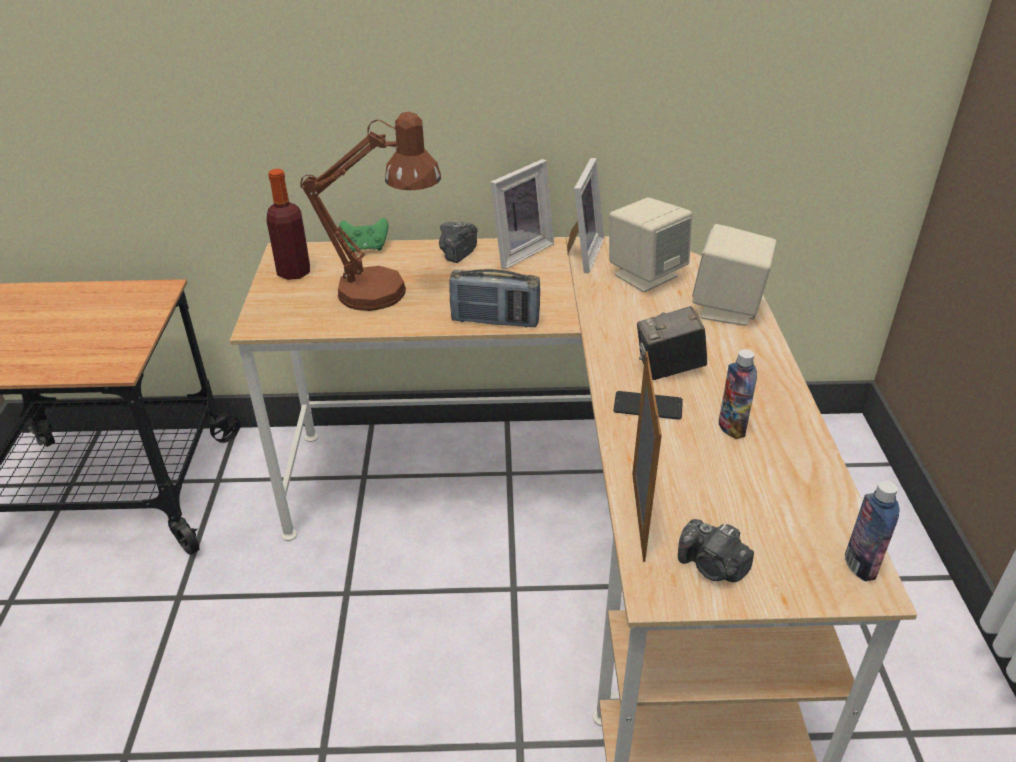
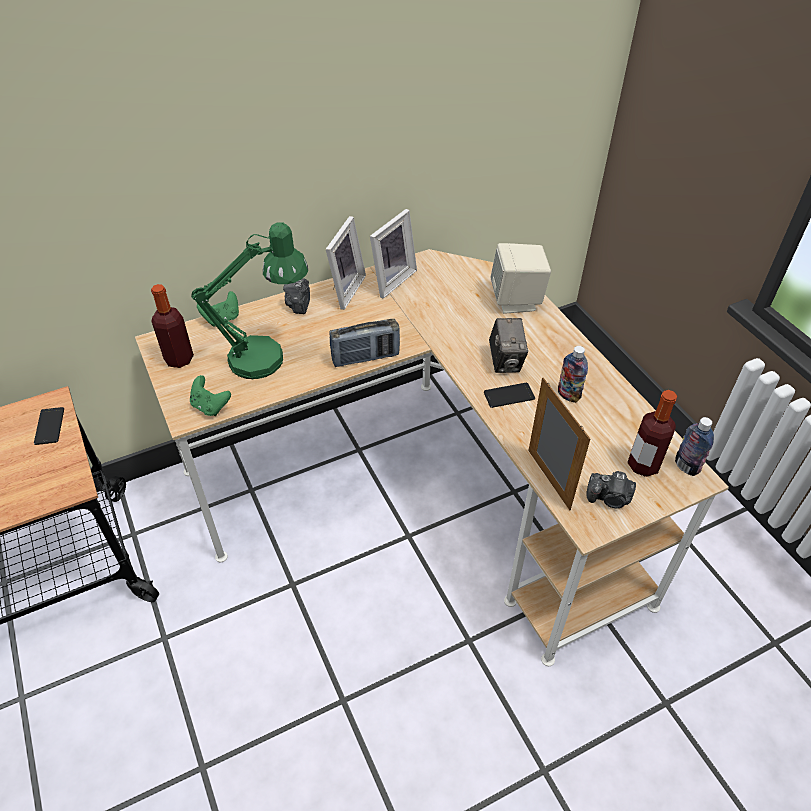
camera: 25 degrees left, 10 degrees up
brown table lamp [300,112,441,311] -> green table lamp [191,222,308,379]
picture frame [567,158,604,273] -> picture frame turned 45 degrees clockwise [370,209,417,298]
beige speaker [609,197,692,292] -> none
camera [637,306,707,380] -> camera turned 60 degrees counterclockwise [489,318,528,373]
none -> phone [34,407,64,445]
none -> green game controller [190,375,231,416]
none -> bottle [627,390,677,477]

